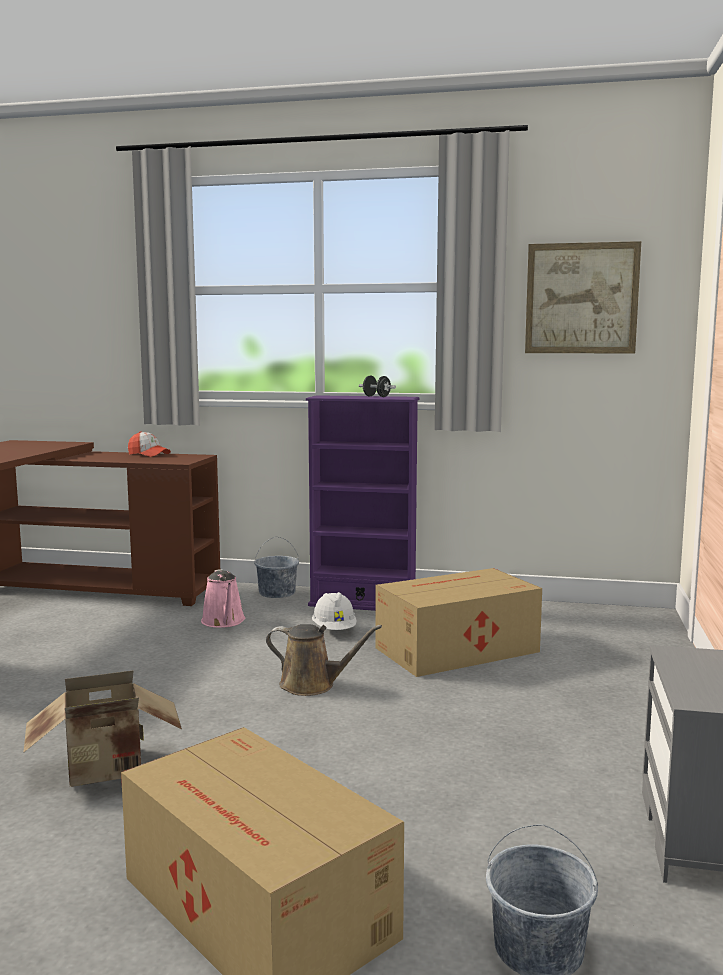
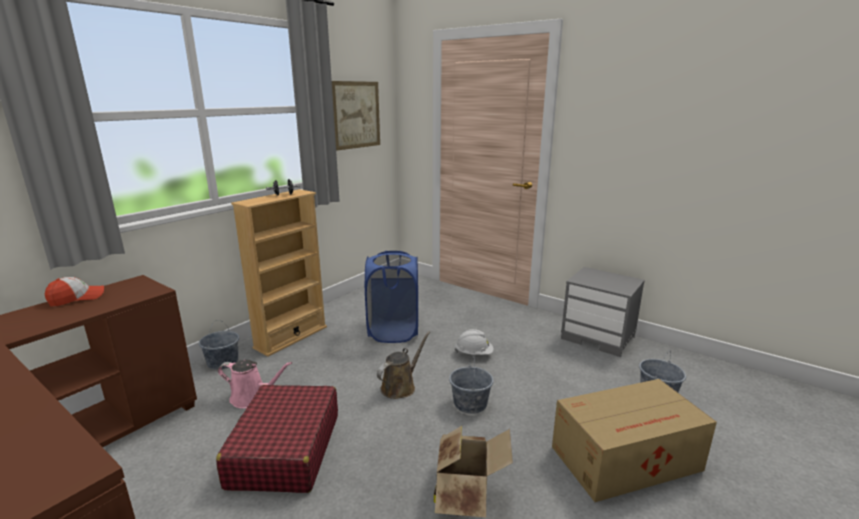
camera: 65 degrees left, 10 degrees up
purple bookcase [306,395,420,611] -> beige bookcase [231,189,327,357]
white hard hat [312,592,357,630] -> white hard hat moved to [455,329,493,355]
cardboard box [375,568,542,677] -> blue laundry basket [365,251,418,343]
none -> red suitcase [216,385,338,493]
none -> grey bucket [449,356,494,414]

